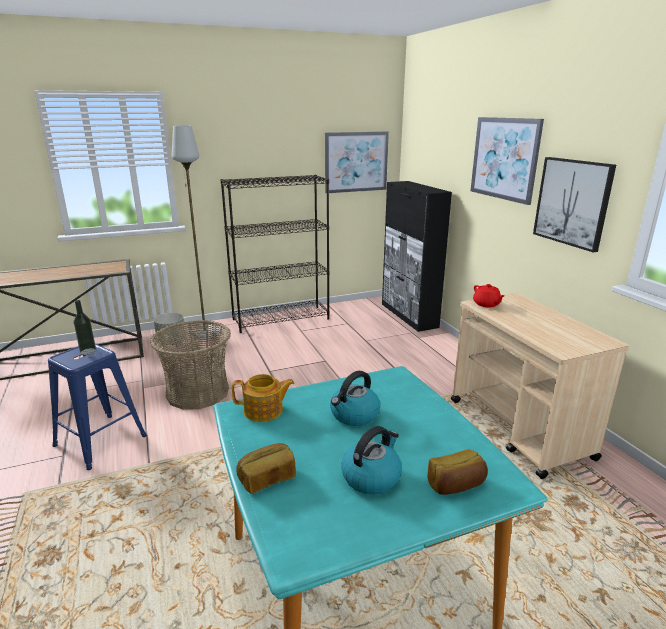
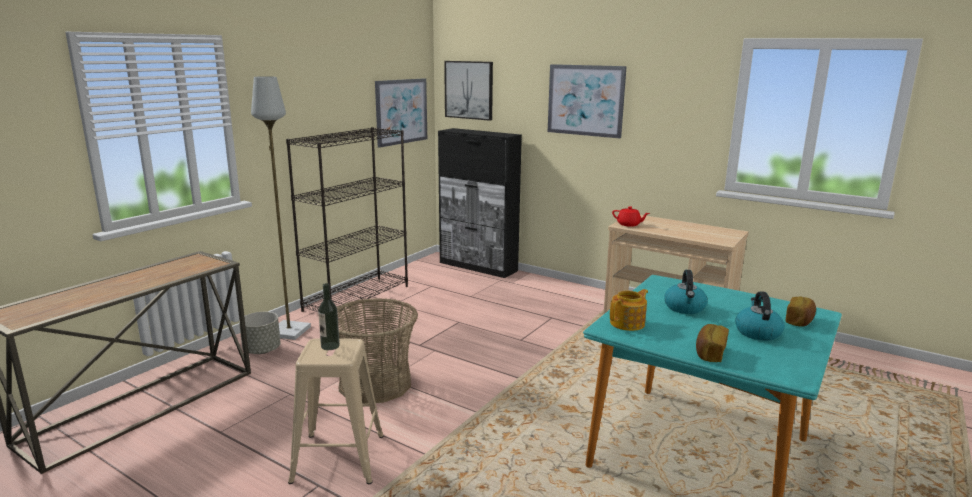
camera: 35 degrees left, 5 degrees down
blue stool [48,344,147,470] -> beige stool [288,338,384,484]
picture [533,157,616,252] -> picture moved to [444,61,493,121]

